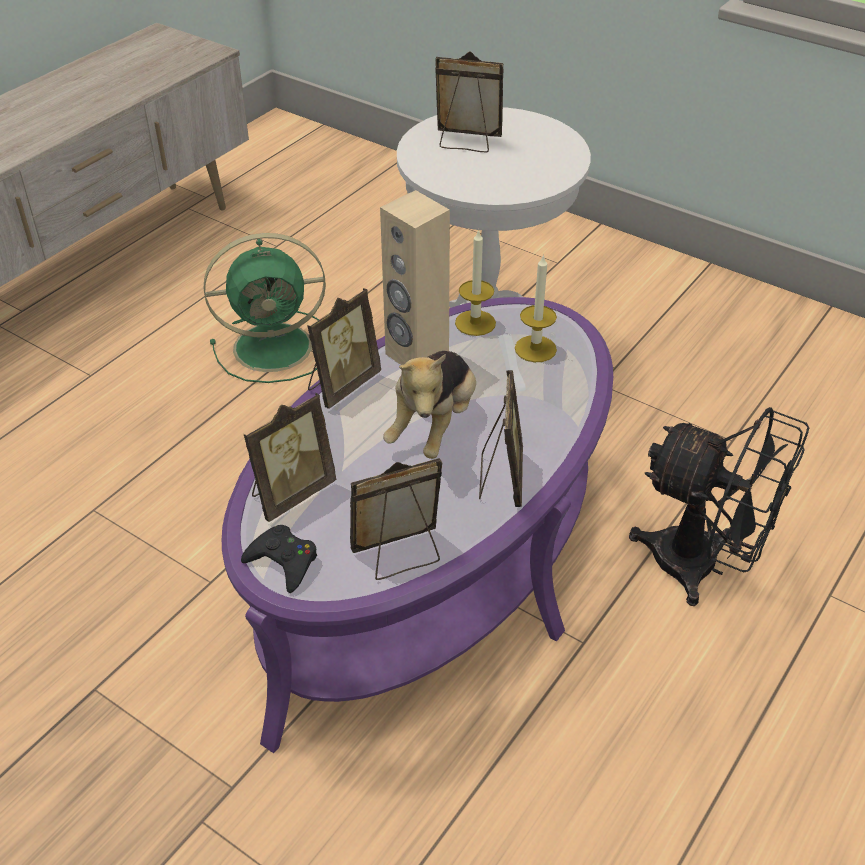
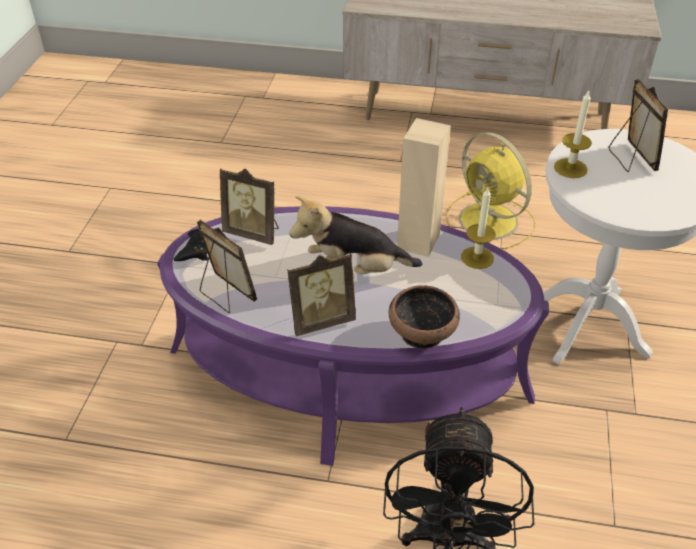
camera: 65 degrees right, 0 degrees up
green fan [204,233,326,383] -> yellow fan [446,132,536,249]
picture frame [307,288,381,409] -> none
candle [515,254,557,362] -> candle moved to [554,90,591,178]
none -> bowl [389,285,460,349]

